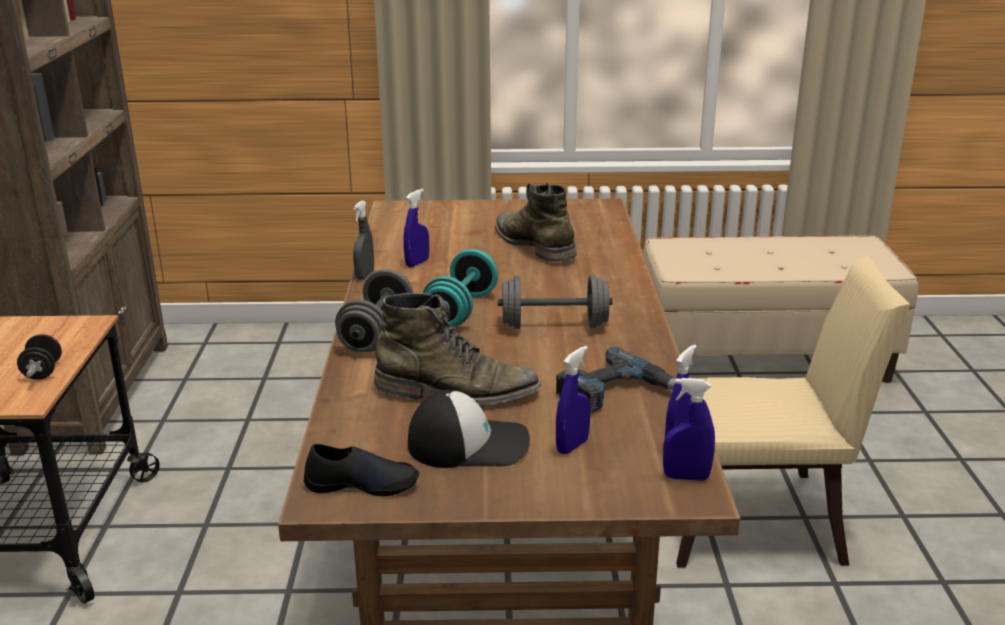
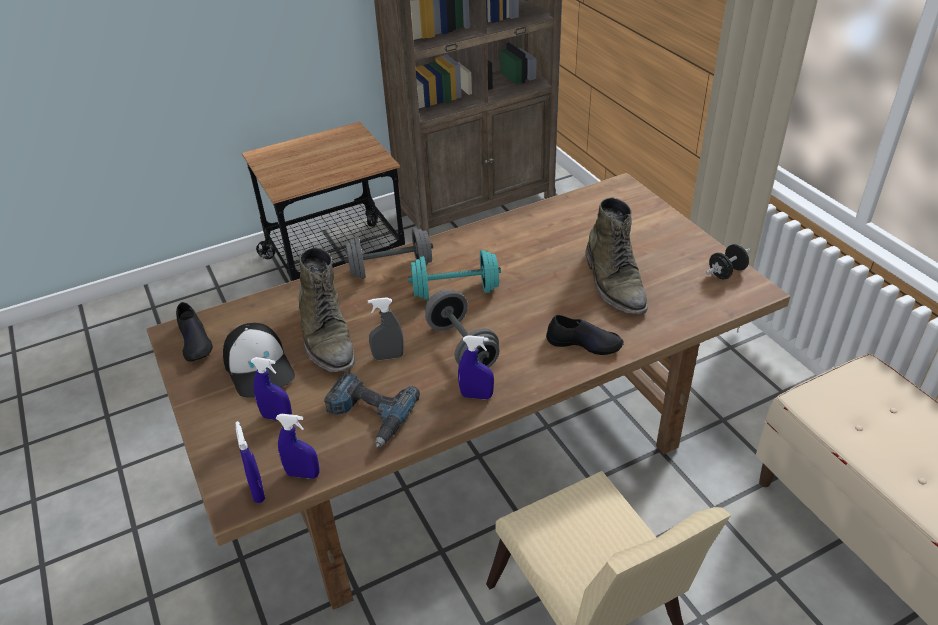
camera: 65 degrees right, 15 degrees up
black dumbbell [17,334,62,380] -> black dumbbell moved to [706,244,751,279]
grey spray bottle [353,200,374,279] -> grey spray bottle moved to [368,297,404,360]
blue spray bottle [403,189,429,267] -> blue spray bottle moved to [458,335,494,399]
green boot [495,183,577,262] -> green boot turned 135 degrees clockwise [585,197,648,314]
none -> black shoe [546,315,624,355]

